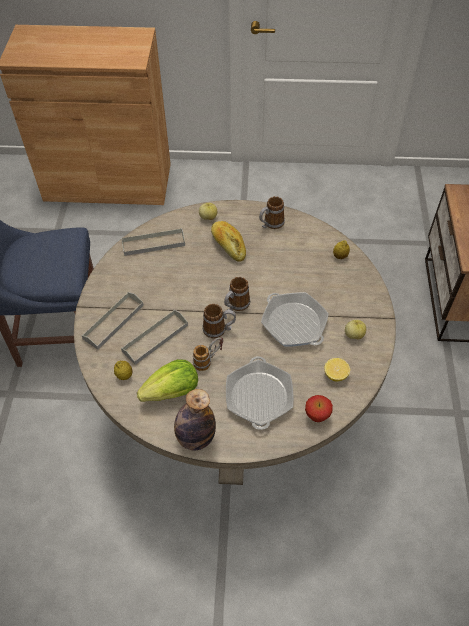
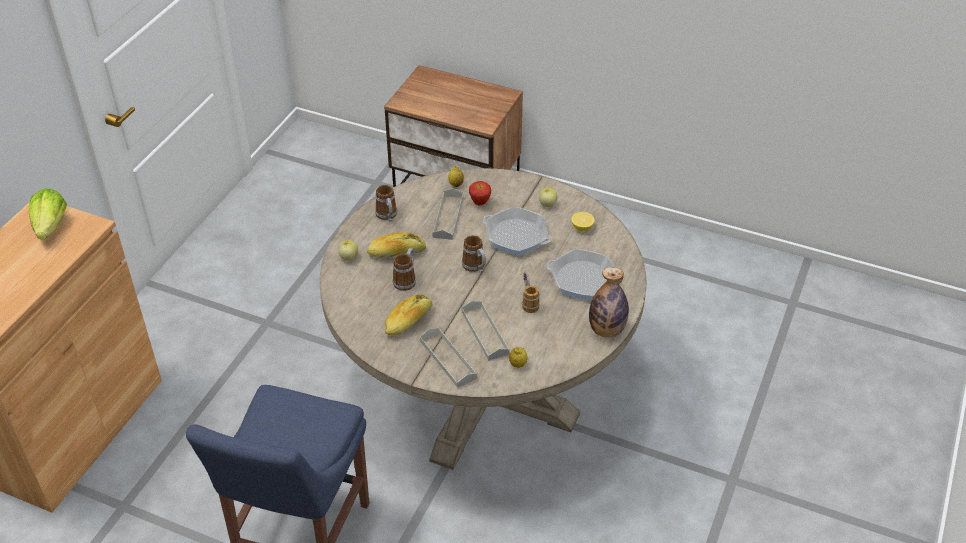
camera: 70 degrees left, 10 degrees down
grey tray [122,228,185,256] -> grey tray moved to [432,188,463,240]
lettuce [137,359,198,402] -> lettuce moved to [29,188,67,240]
mug [203,304,236,339] -> mug moved to [393,248,416,291]
frying pan [261,292,329,347] -> frying pan turned 45 degrees clockwise [483,207,552,256]
apple [305,395,333,422] -> apple moved to [469,181,491,205]
none -> bread [385,294,432,336]

